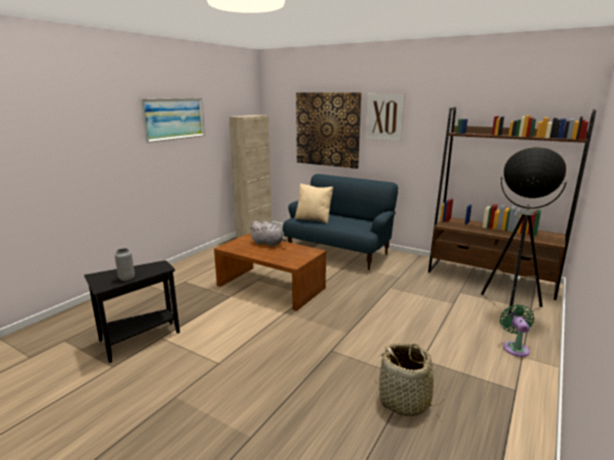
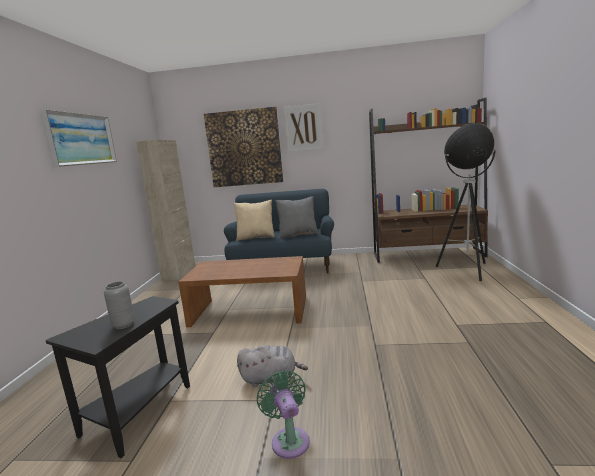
camera: 25 degrees left, 5 degrees down
grey plush toy [249,221,286,247] -> grey plush toy moved to [237,345,308,387]
basket [375,343,443,416] -> none
green fan [500,304,534,357] -> green fan moved to [257,370,310,459]
none -> grey pillow [275,196,318,239]

